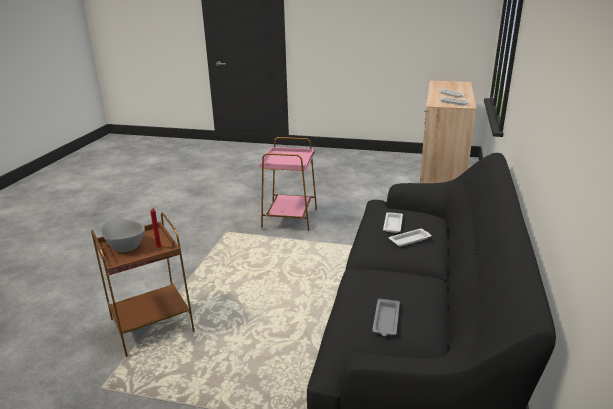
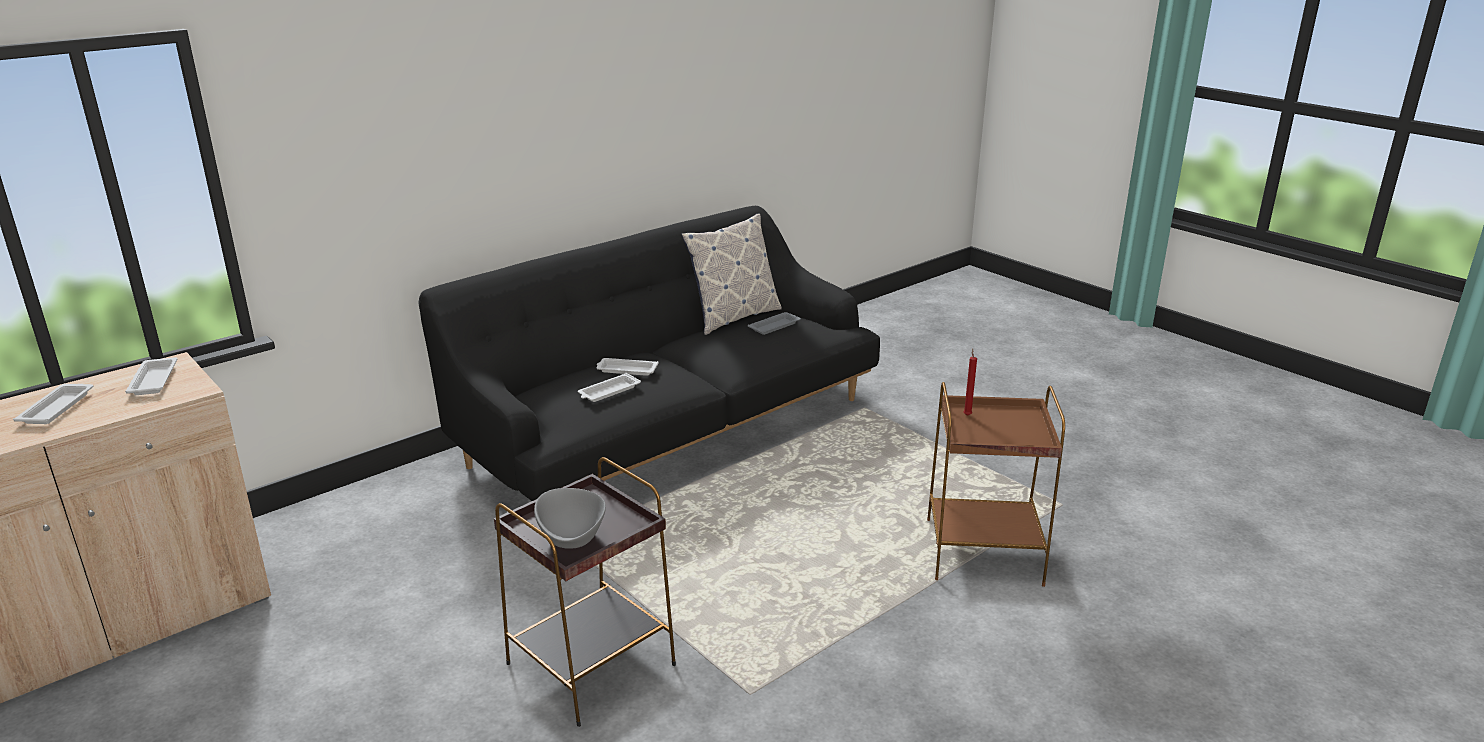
camera: 145 degrees left, 0 degrees up
grey bowl [101,218,145,252] -> grey bowl moved to [534,488,606,549]
pink side table [259,137,317,233] -> brown side table [494,457,676,727]
none -> pillow [681,214,782,335]

